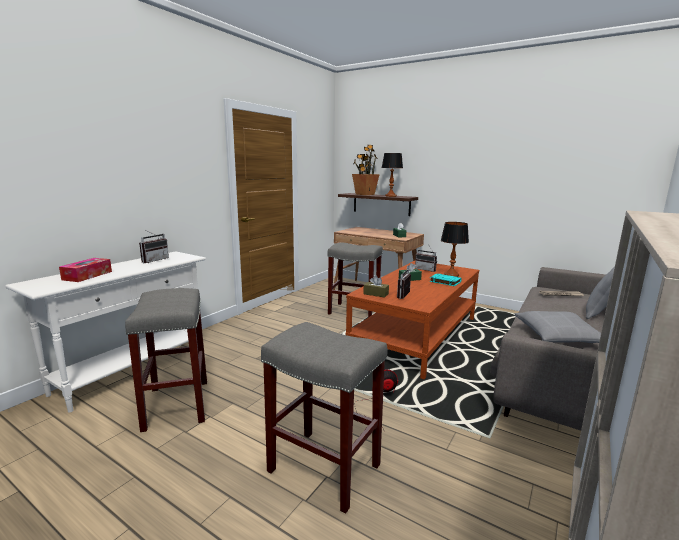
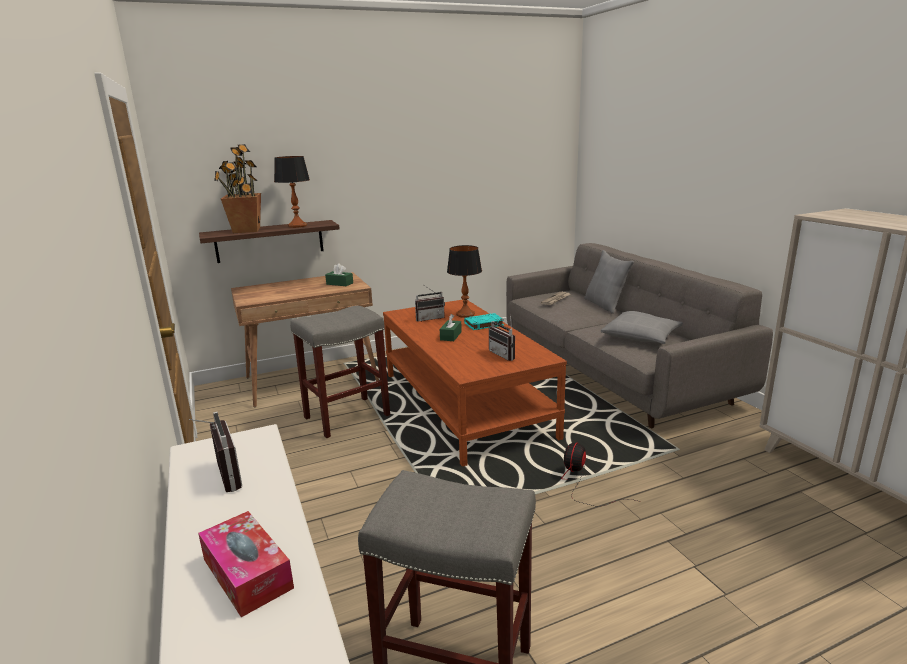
camera: 55 degrees left, 5 degrees up
grey stool [261,322,387,514] -> none
brown tissue box [363,276,389,298] -> none

